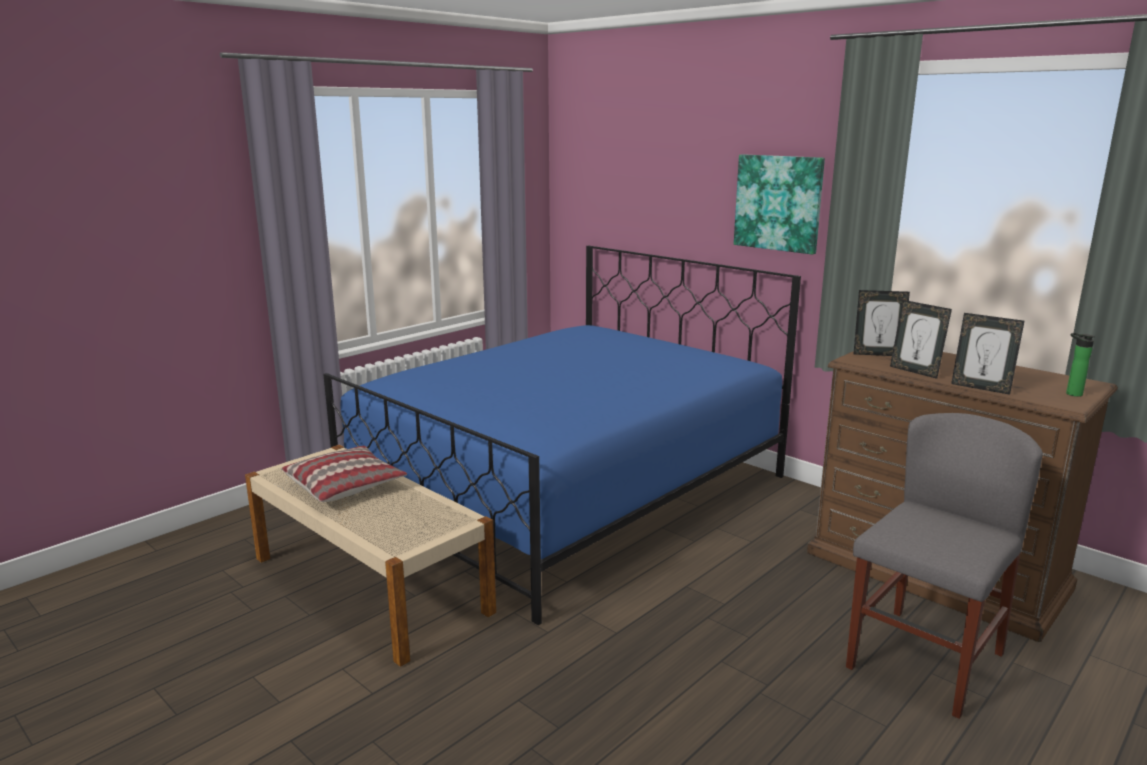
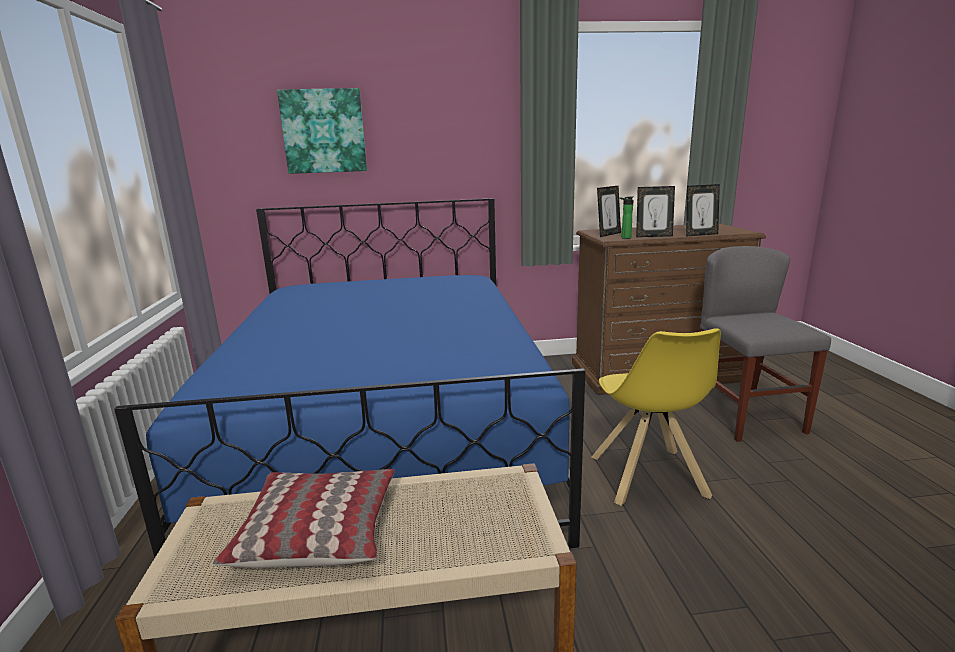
camera: 50 degrees left, 0 degrees up
picture [734,154,825,255] -> picture moved to [277,88,367,174]
bottle [1066,333,1095,397] -> bottle moved to [620,196,634,239]
none -> yellow chair [591,328,721,506]

